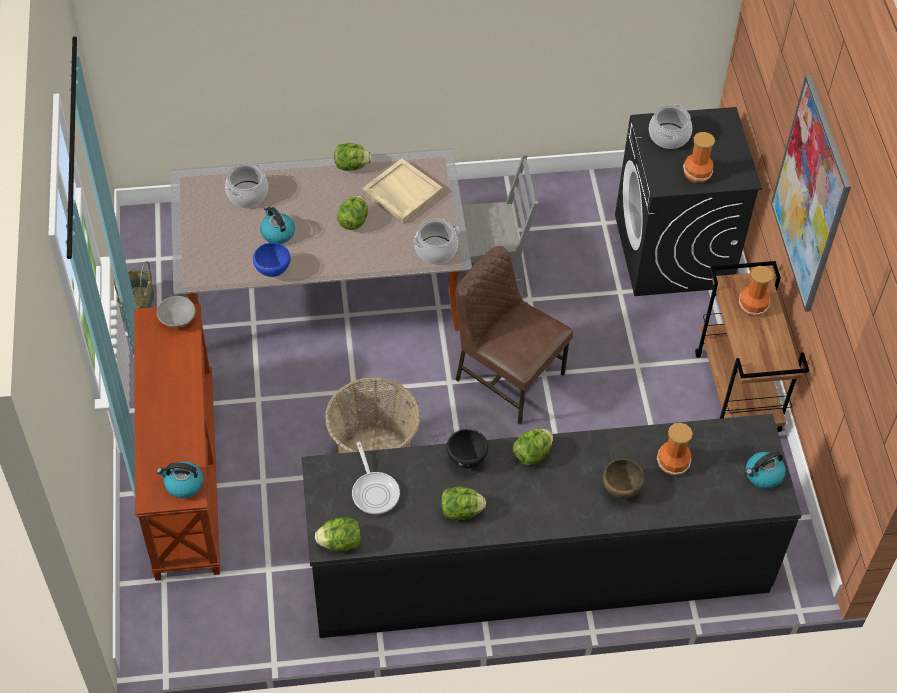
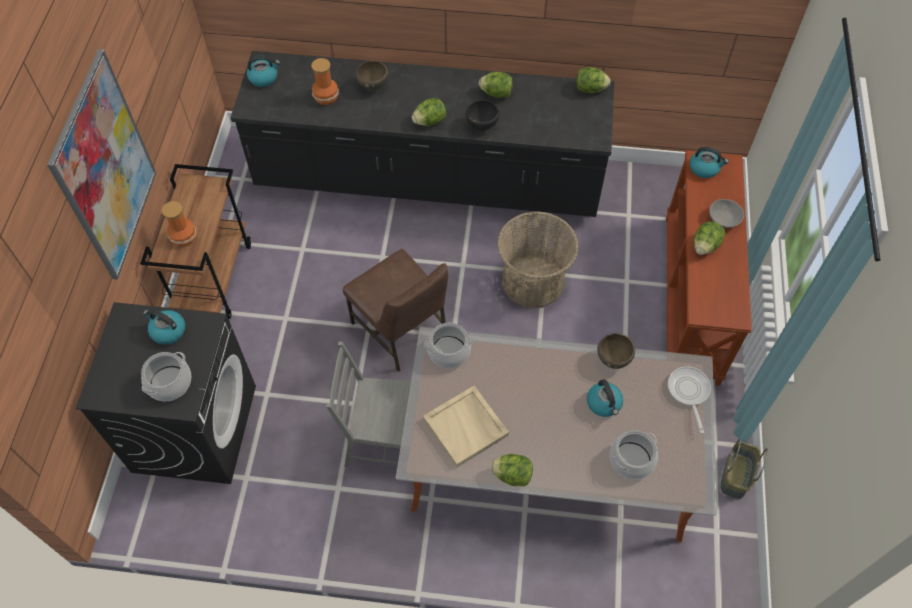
camera: 165 degrees left, 5 degrees up
grey bowl [157,296,195,328] -> grey bowl moved to [709,199,744,228]
blue bowl [253,243,291,277] -> brown bowl [597,333,635,369]
lettuce [337,196,368,230] -> lettuce moved to [694,221,725,255]
frying pan [352,442,400,514] -> frying pan moved to [668,366,711,434]
vase [683,132,715,183] -> kettle [143,310,185,345]

